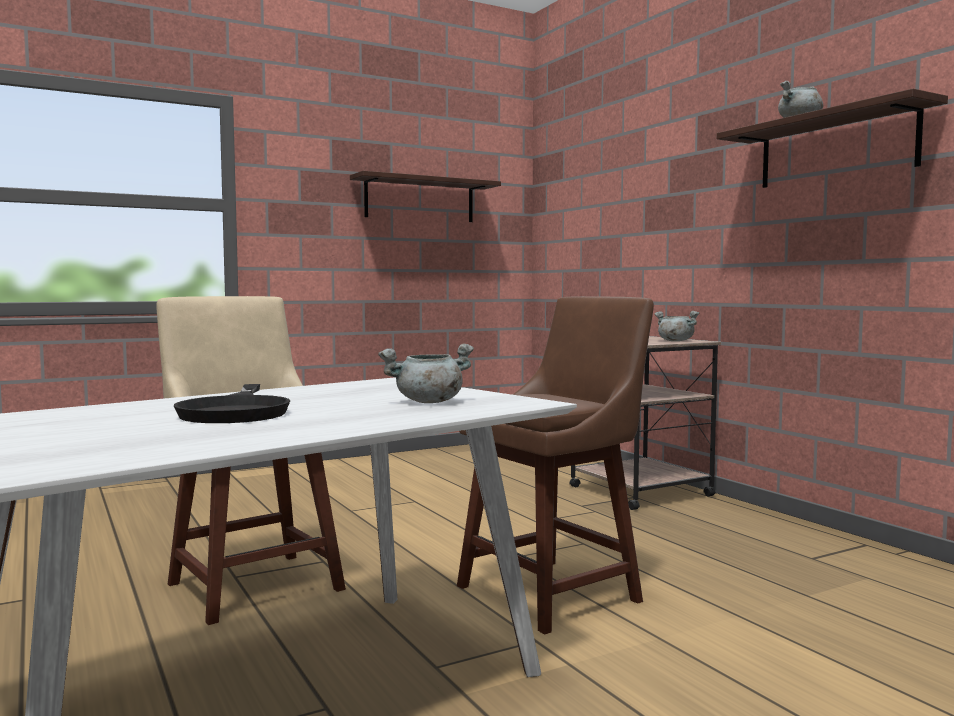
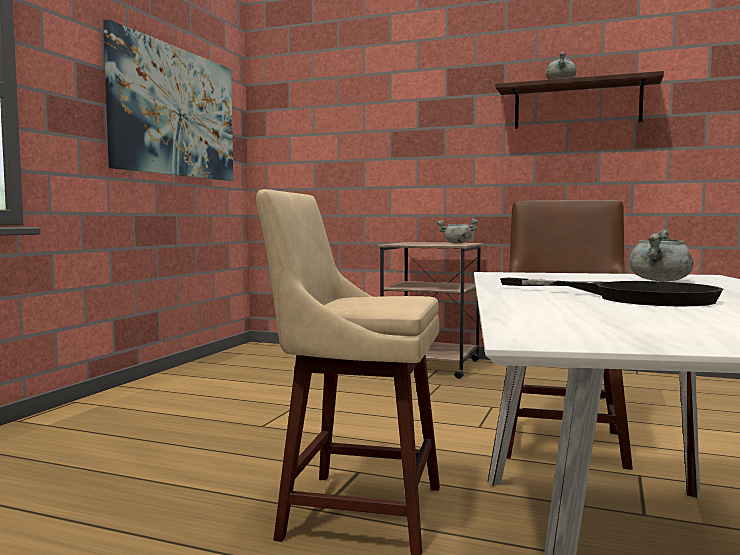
camera: 40 degrees left, 0 degrees up
shelf [350,171,501,222] -> picture [103,19,233,181]

